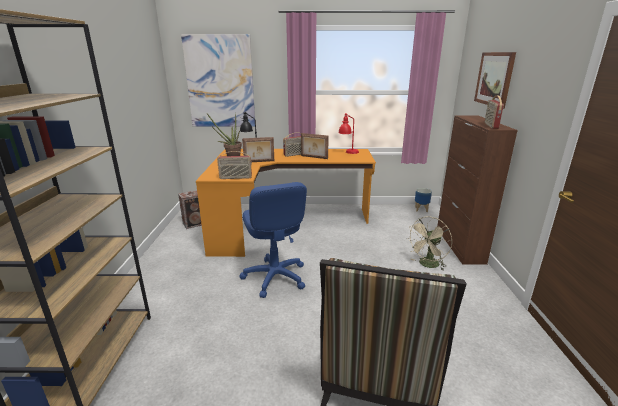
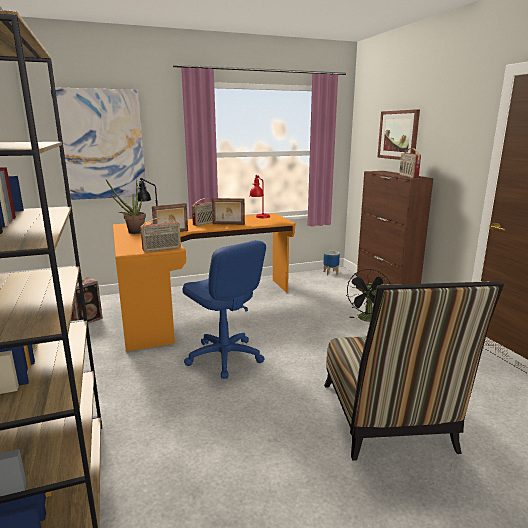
camera: 20 degrees left, 5 degrees down
beige fan [407,216,452,271] -> black fan [346,269,391,322]

